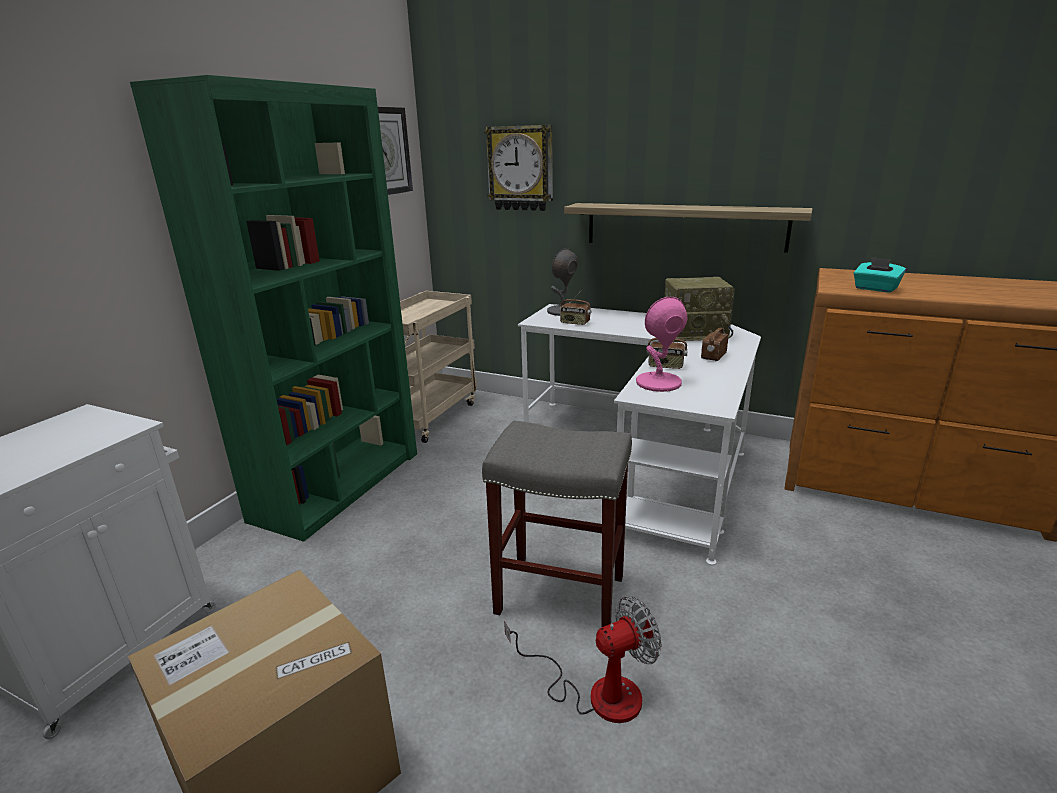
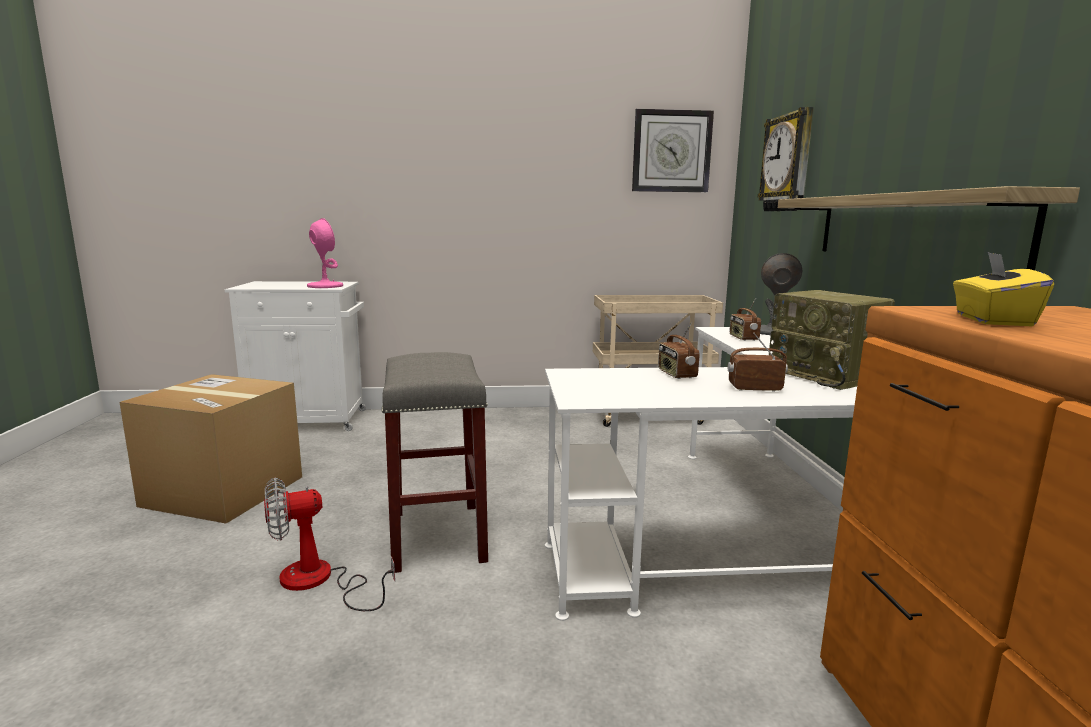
camera: 60 degrees right, 10 degrees down
green bookcase [130,75,417,542] -> none
fan [504,596,662,723] -> fan turned 120 degrees clockwise [264,477,395,611]
pink table lamp [636,297,688,392] -> pink table lamp moved to [307,218,343,288]
turquoise tissue box [854,257,906,293] -> yellow tissue box [953,252,1054,326]

